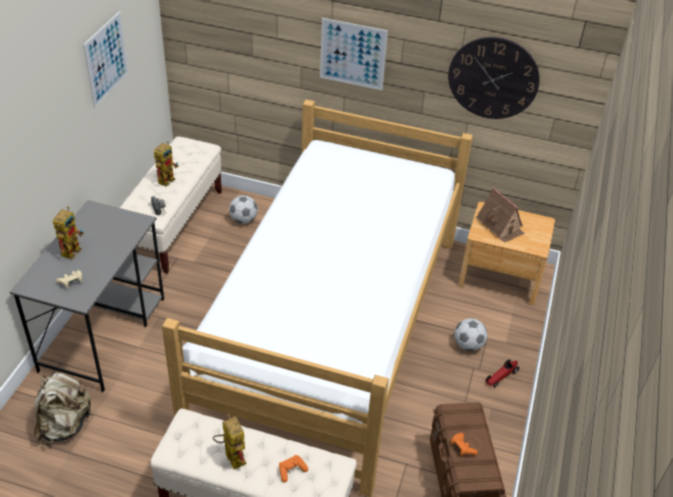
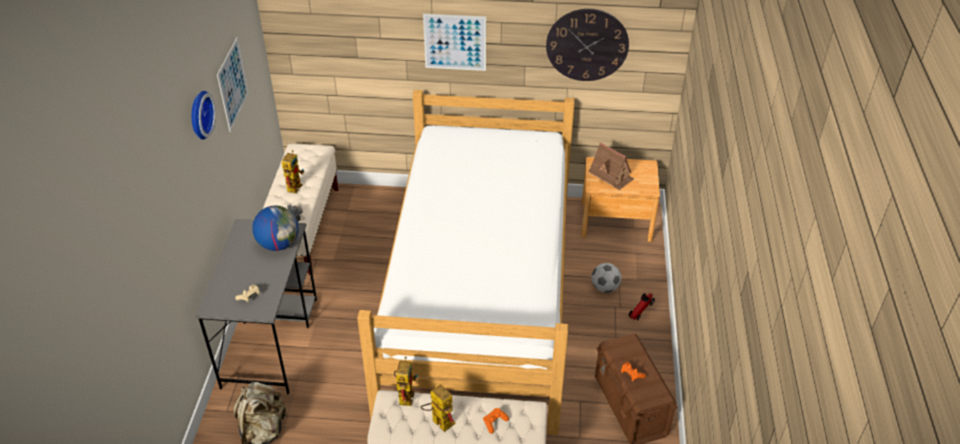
camera: 10 degrees left, 0 degrees up
toy robot [53,206,84,260] -> toy robot moved to [394,357,418,406]
football [229,195,258,224] -> none
none -> wall clock [192,91,216,140]
none -> globe [252,206,299,251]

